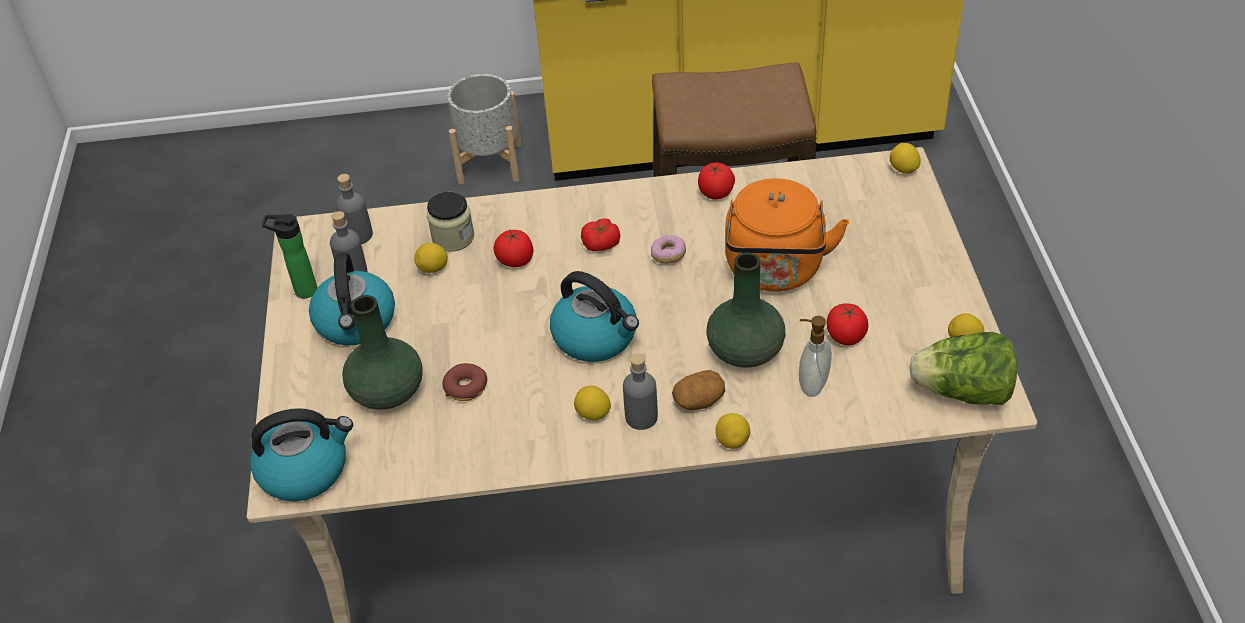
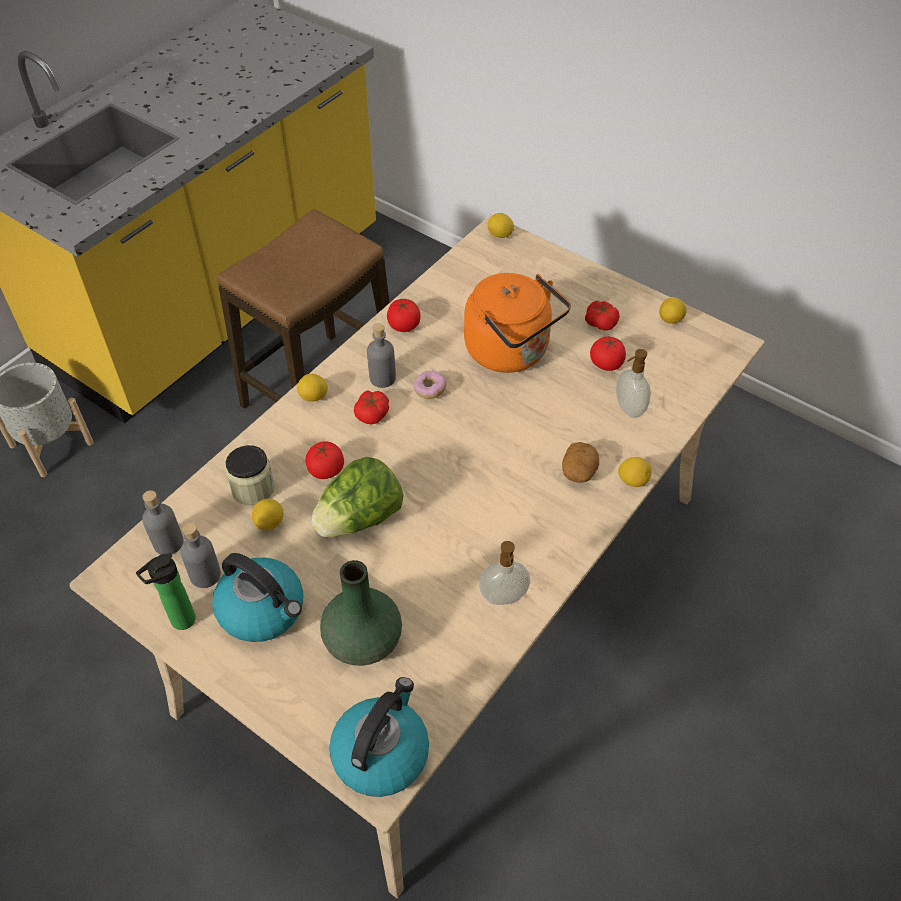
camera: 50 degrees left, 5 degrees up
donut [442,363,487,401] -> none
kettle [550,271,639,362] -> none
lemon [574,386,611,420] -> lemon moved to [297,374,328,401]
grey bottle [623,354,658,430] -> grey bottle moved to [367,323,396,388]
green vase [706,253,785,368] -> none
lettuce [909,332,1017,405] -> lettuce moved to [311,457,403,537]
none -> soap dispenser [479,541,530,605]
none -> tomato [585,300,619,331]

